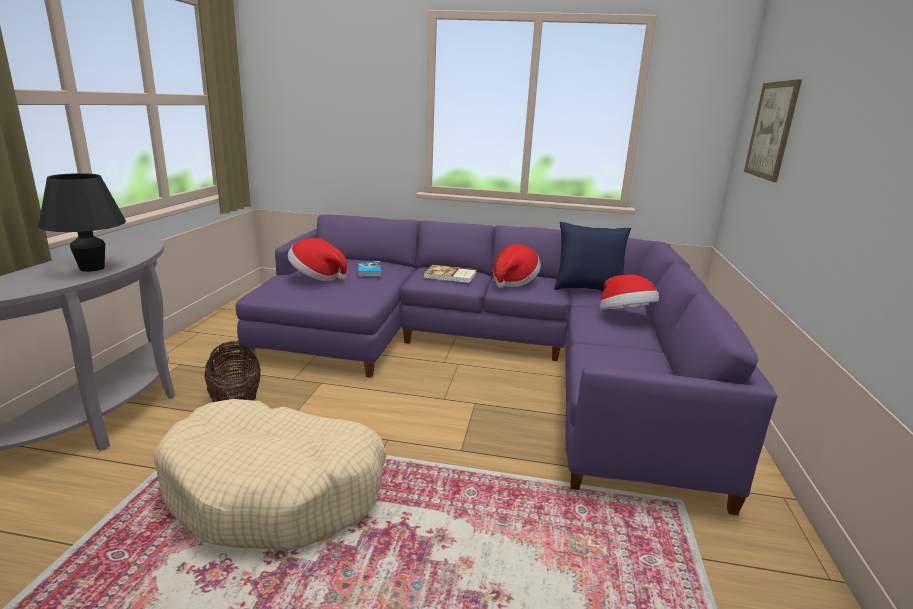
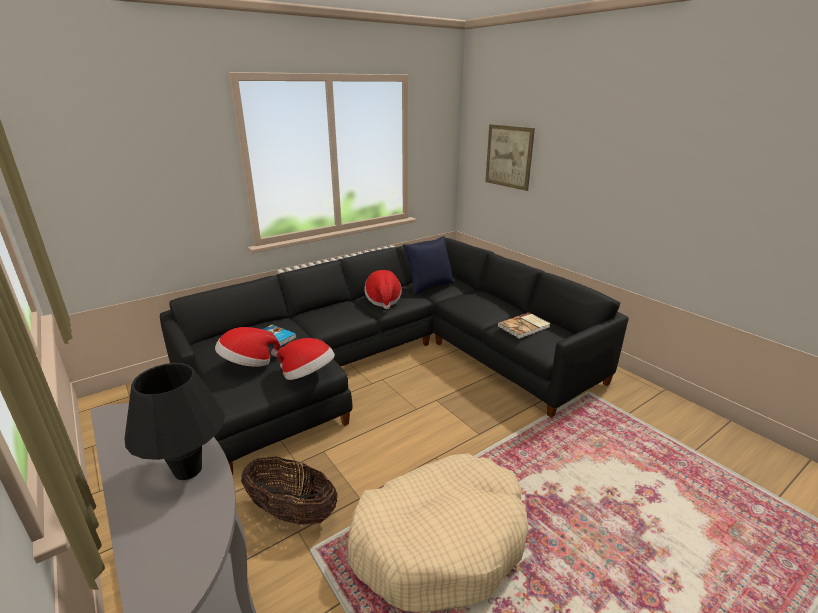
camera: 45 degrees left, 5 degrees up
purple sofa [236,214,777,515] -> black sofa [160,238,629,475]
book [423,265,477,283] -> book moved to [497,313,551,339]
hat [600,275,659,310] -> hat moved to [277,338,335,380]

